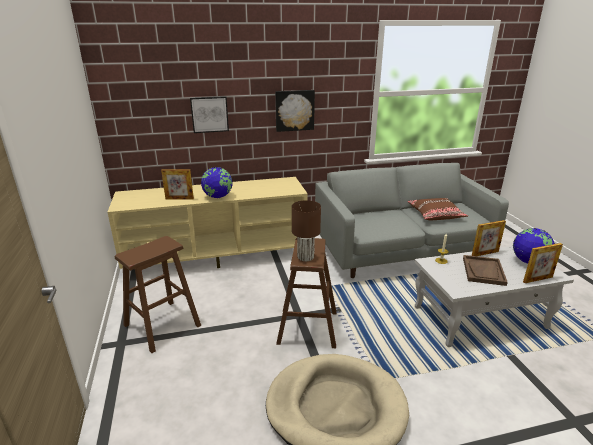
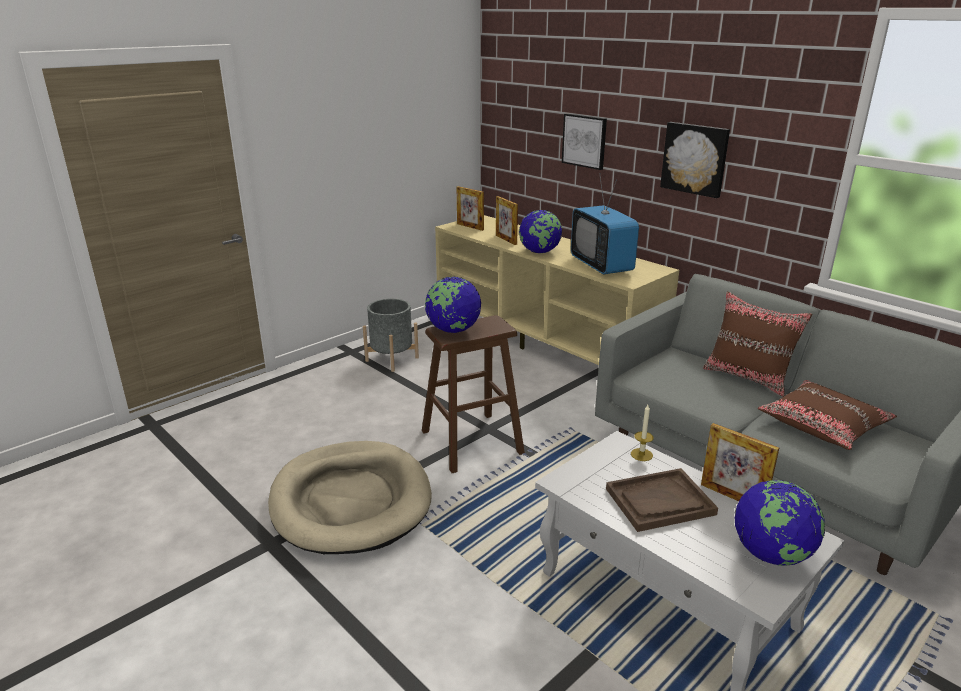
camera: 60 degrees right, 0 degrees up
brown stool [115,236,201,353] -> grey planter [363,299,419,372]
brown table lamp [292,200,321,261] -> globe [425,277,481,333]
picture frame [523,243,563,283] -> picture frame moved to [457,186,484,231]
none -> television [571,173,639,274]
none -> brown pillow [703,292,812,397]

